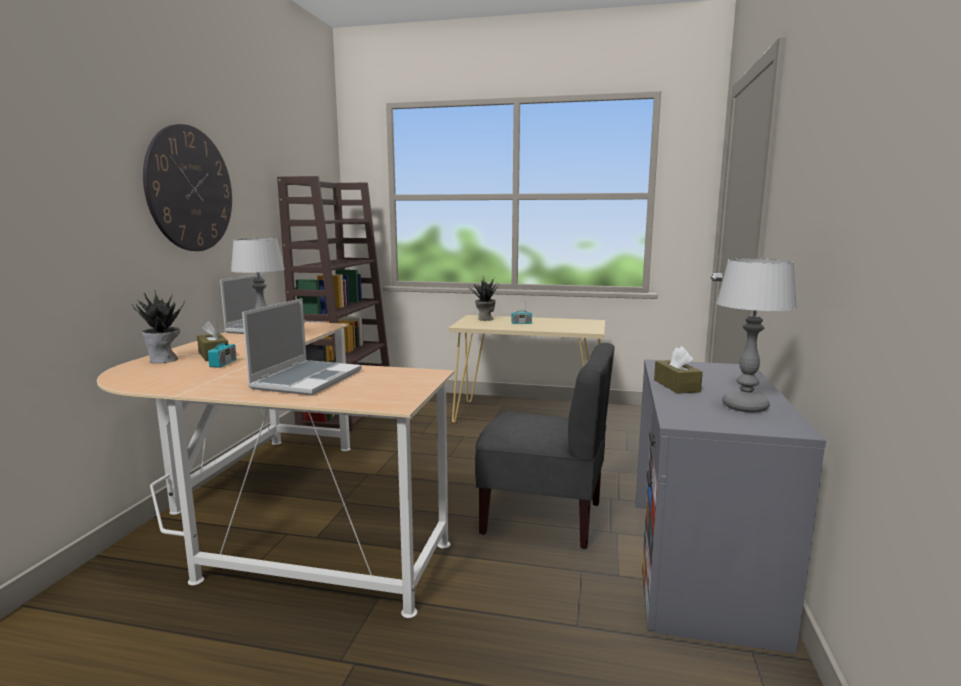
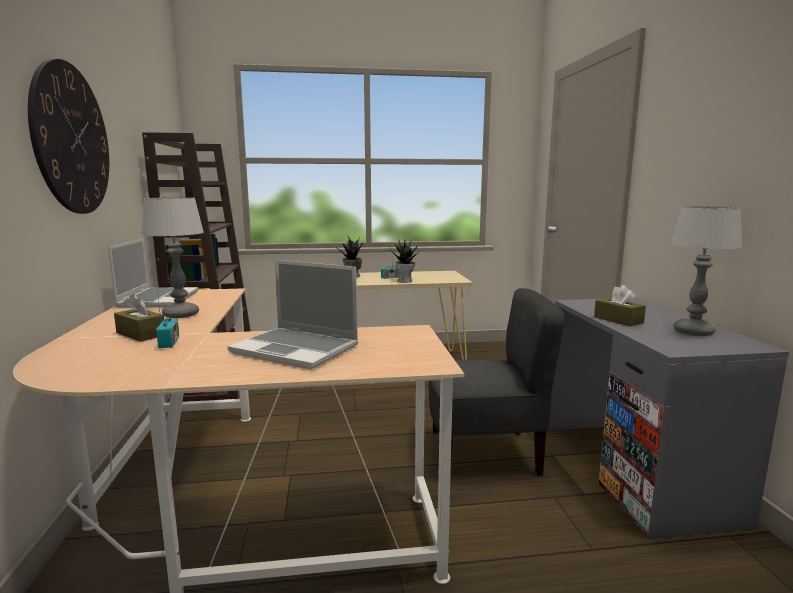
camera: 20 degrees left, 0 degrees up
potted plant [132,290,185,363] -> potted plant moved to [389,239,418,283]
laptop [242,298,362,395] -> laptop turned 120 degrees clockwise [227,260,358,370]

